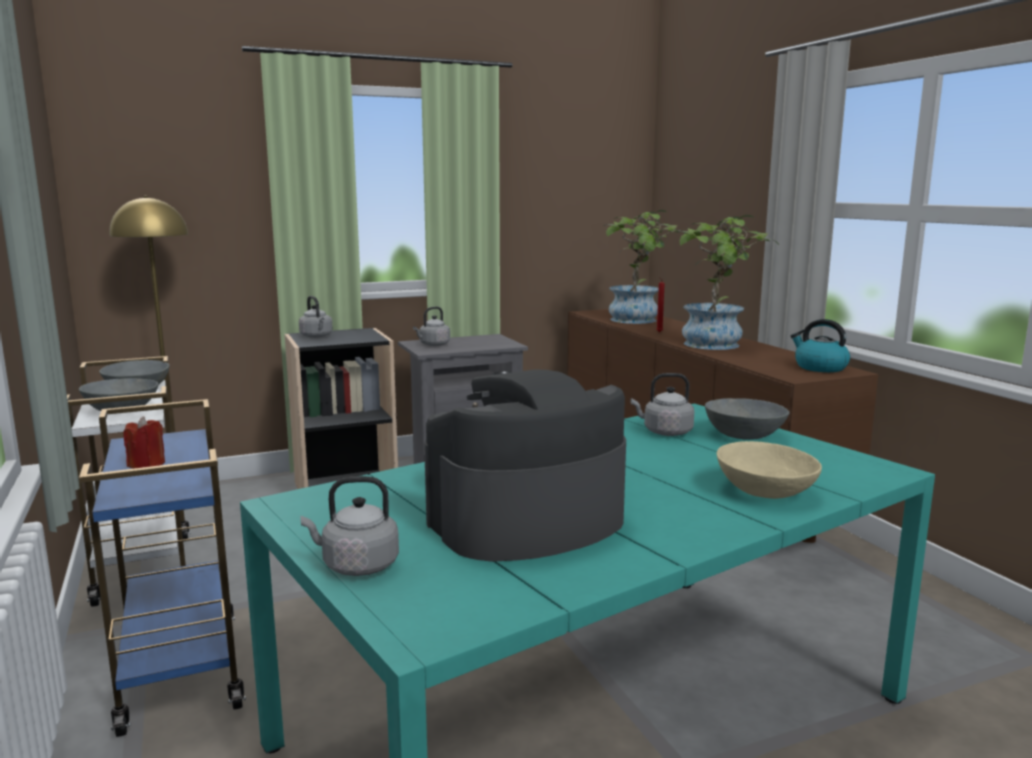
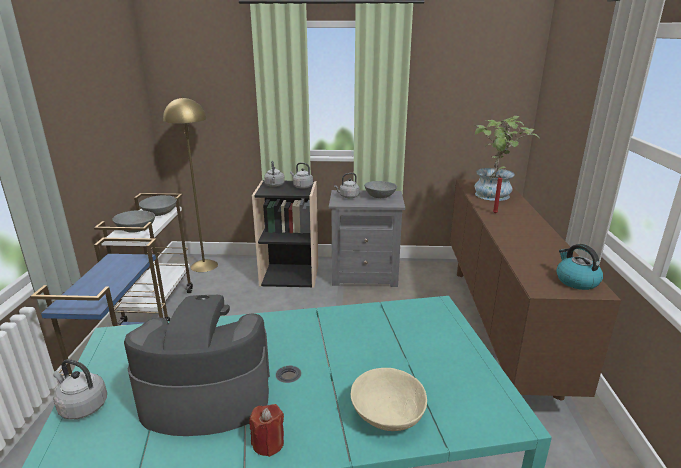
camera: 25 degrees right, 10 degrees up
red candle [123,416,165,469] -> red candle moved to [249,404,284,457]
grey kettle [631,373,694,436] -> grey kettle moved to [290,162,313,189]
potted plant [677,215,779,350] -> none
grey bowl [705,398,790,440] -> grey bowl moved to [364,181,397,198]

